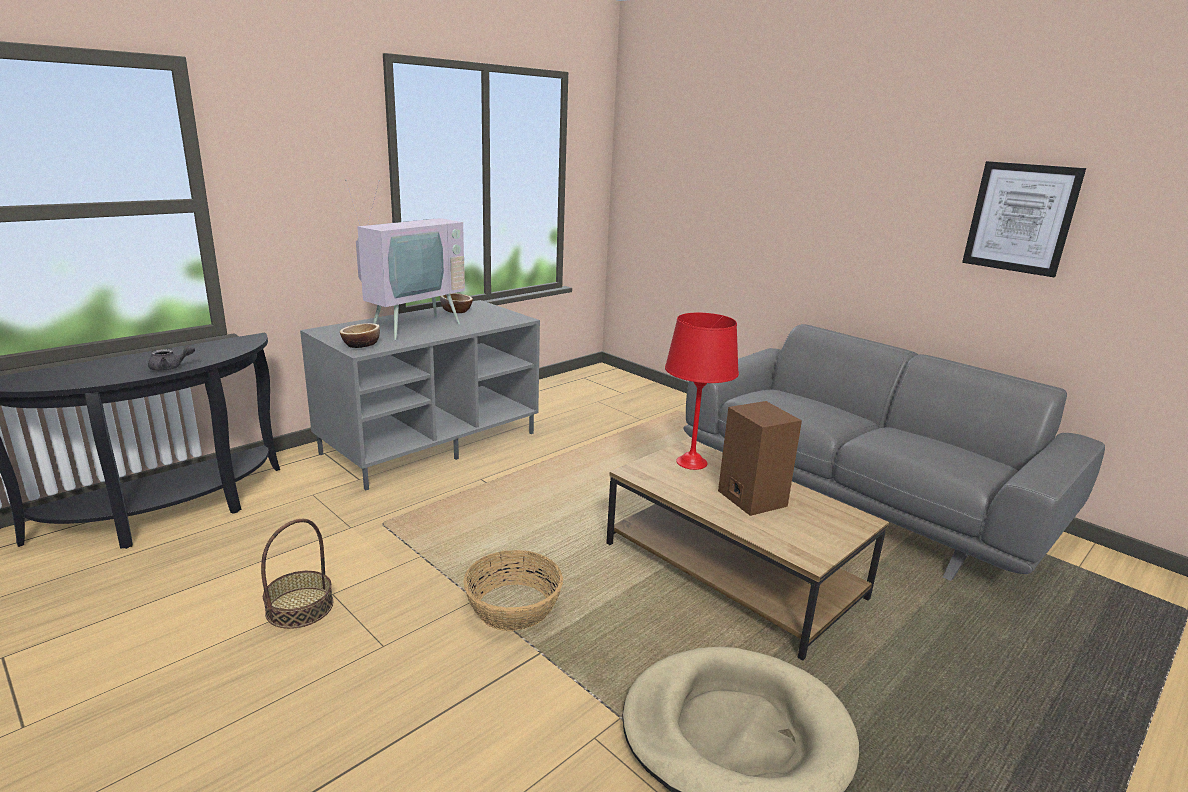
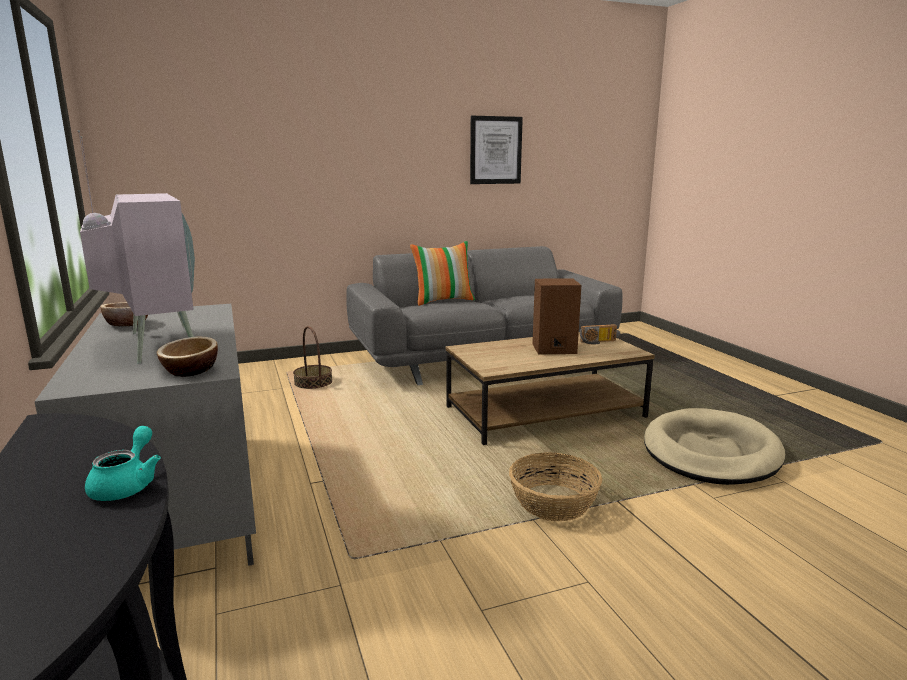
camera: 65 degrees left, 5 degrees down
grey teapot [148,345,195,371] -> turquoise teapot [85,426,161,501]
basket [261,519,333,629] -> basket moved to [293,326,332,389]
red table lamp [665,313,739,470] -> none
none -> pillow [410,241,475,306]
none -> radio [580,324,617,344]

